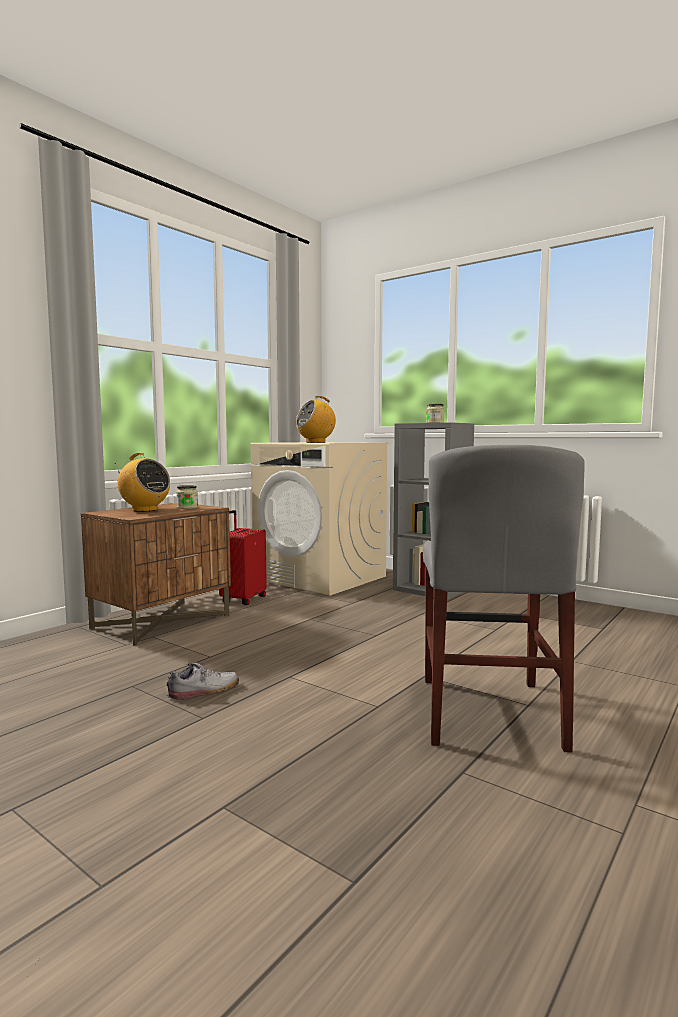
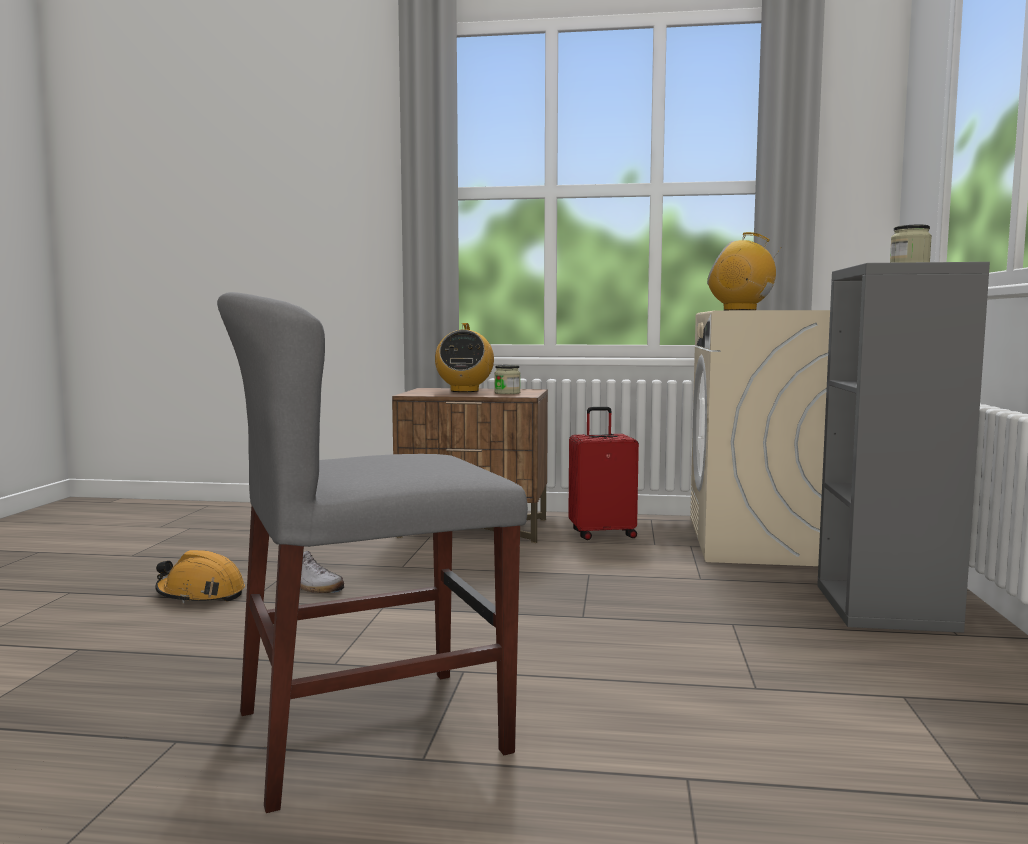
camera: 60 degrees right, 0 degrees up
none -> orange hard hat [155,550,245,603]

